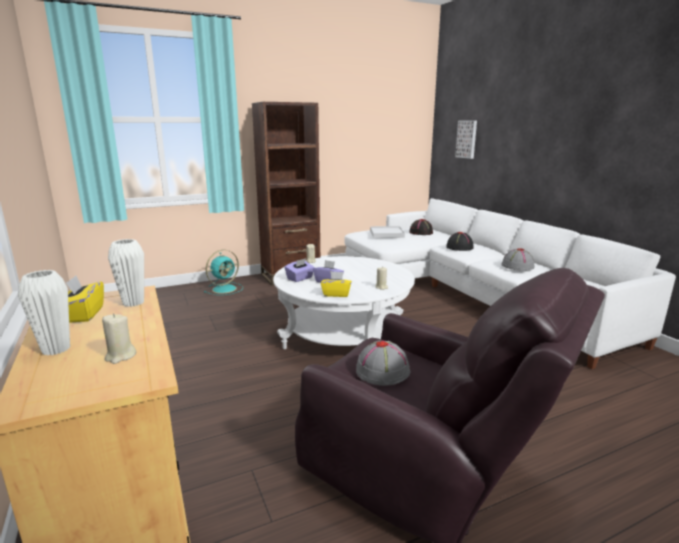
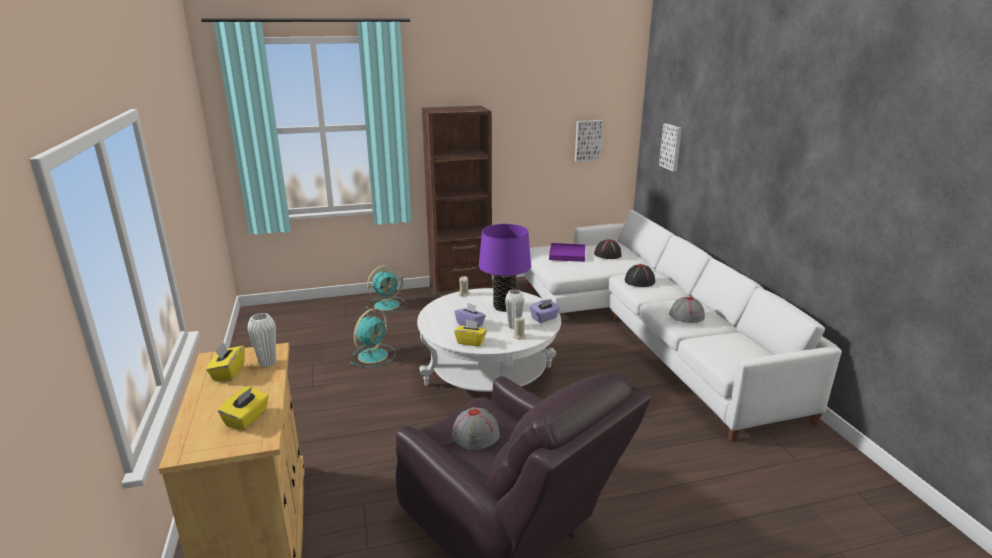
camera: 10 degrees right, 5 degrees up
white vase [18,270,70,356] -> white vase moved to [505,289,525,329]
beige candle [102,313,136,364] -> yellow tissue box [218,386,269,430]
purple tissue box [285,258,315,282] -> purple tissue box moved to [530,299,560,323]
white tray [370,226,405,238] -> purple tray [549,243,585,262]
none -> turquoise fan [350,308,396,367]
none -> purple table lamp [479,224,531,312]
none -> picture [575,120,603,162]

